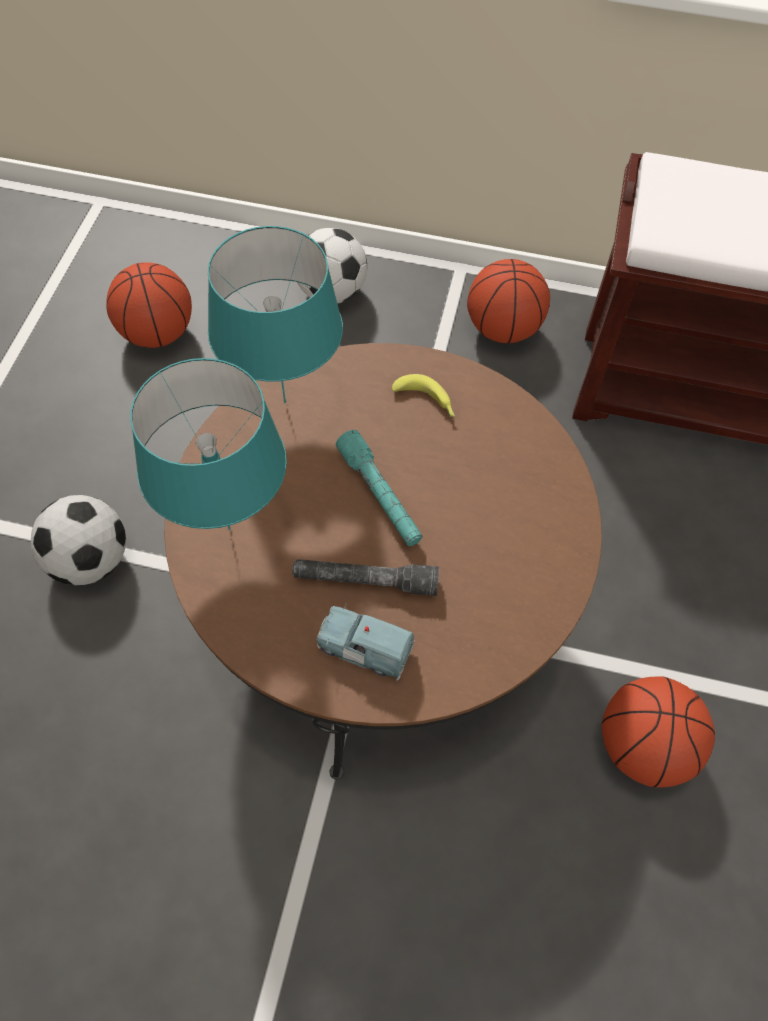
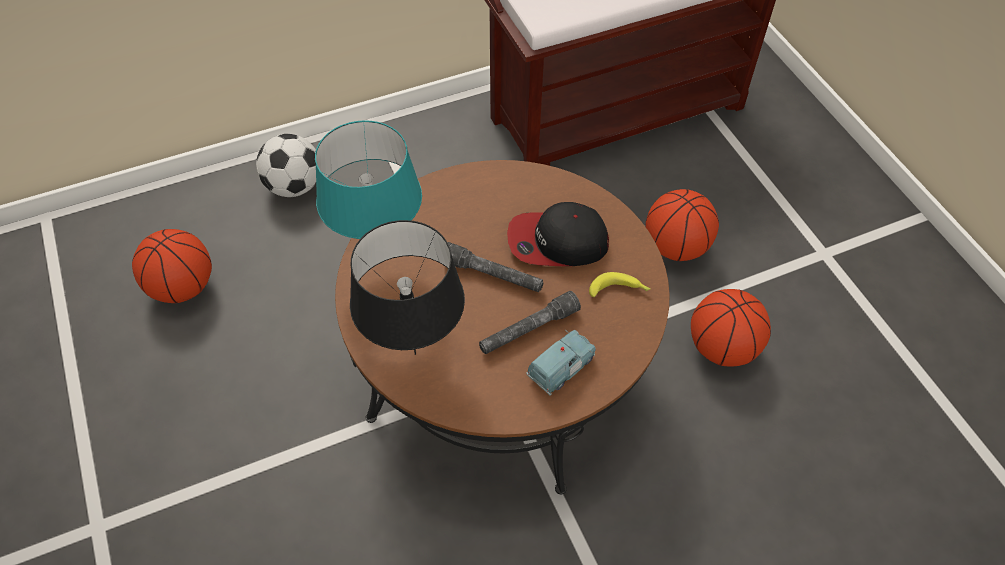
camera: 35 degrees left, 5 degrees down
football [31,495,126,585] -> none
turquoise table lamp [130,358,287,530] -> black table lamp [350,220,465,355]
blue toy car [317,602,415,681] -> blue toy car turned 150 degrees clockwise [526,330,596,395]
turquoise flashlight [336,430,422,546] -> grey flashlight [448,242,544,292]
banana [392,374,456,417] -> banana moved to [589,272,650,297]
basketball [467,259,550,343] -> basketball moved to [646,189,719,261]
none -> cap [507,202,609,266]

